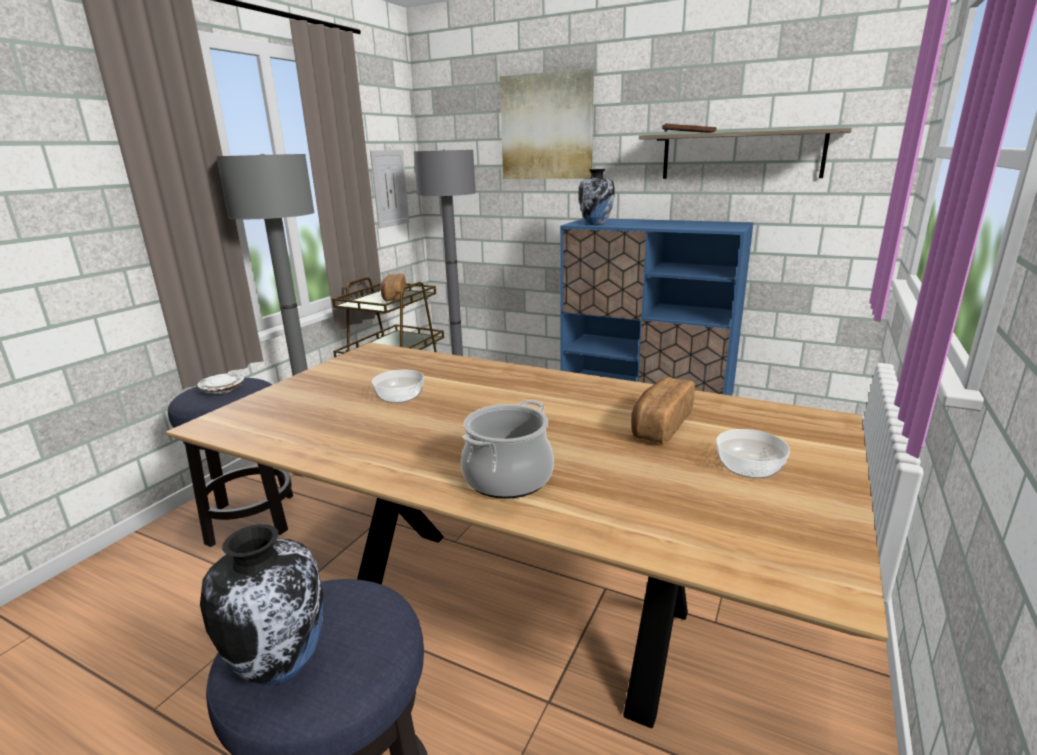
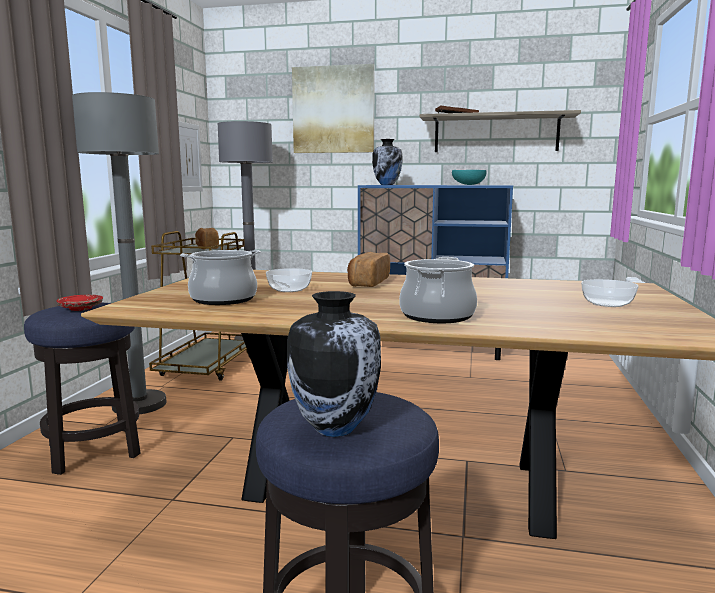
camera: 15 degrees left, 10 degrees down
white plate [197,373,244,394] -> red plate [56,295,103,311]
bread [631,377,695,444] -> bread moved to [347,252,390,287]
none -> cooking pot [180,250,261,305]
none -> turquoise bowl [452,170,487,185]

